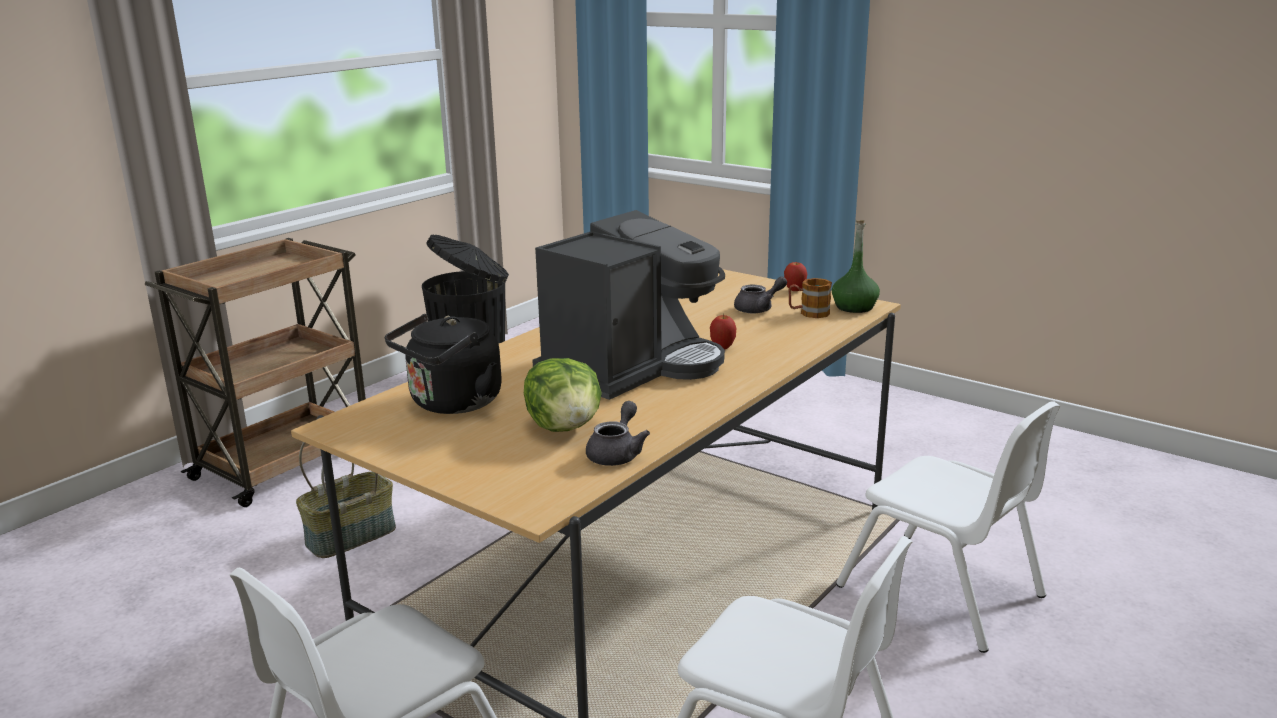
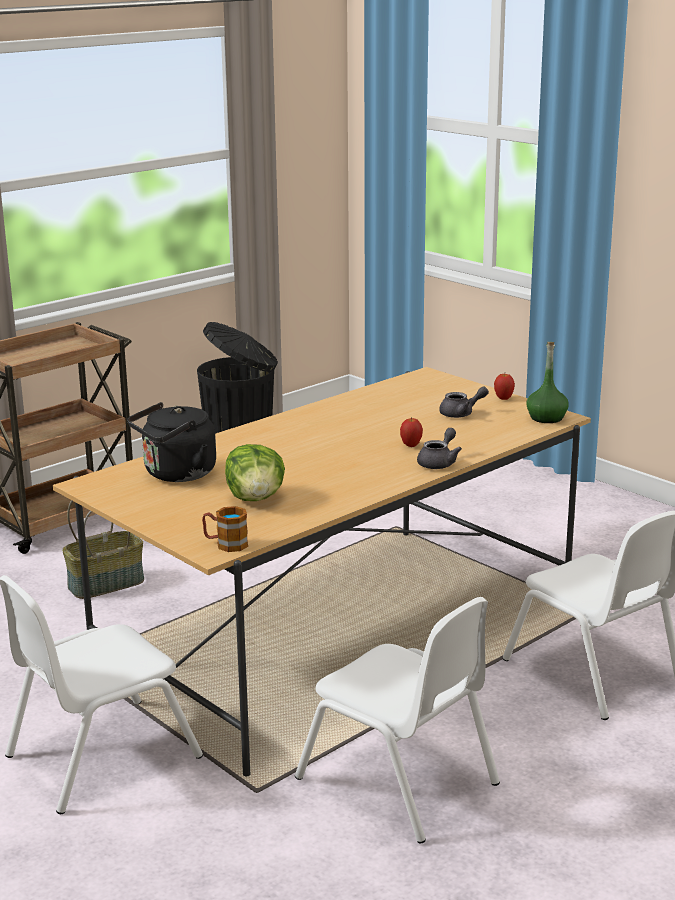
camera: 10 degrees right, 0 degrees up
coffee machine [532,210,725,400] -> none
grey teapot [586,401,650,466] -> grey teapot moved to [417,428,462,469]
mug [788,278,832,318] -> mug moved to [202,506,248,552]

